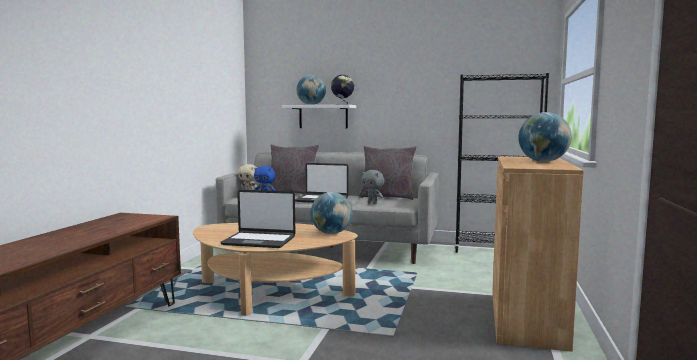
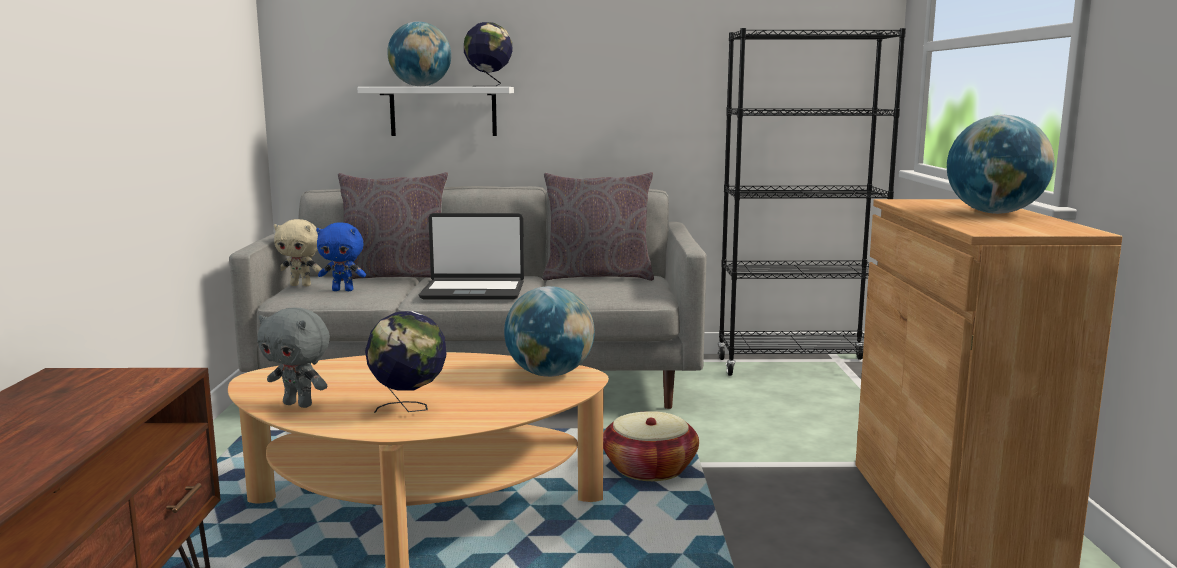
camera: 15 degrees left, 5 degrees up
laptop [220,190,295,248] -> globe [365,311,446,413]
grey plush toy [361,170,385,204] -> grey plush toy moved to [257,308,330,408]
none -> basket [603,411,699,481]

